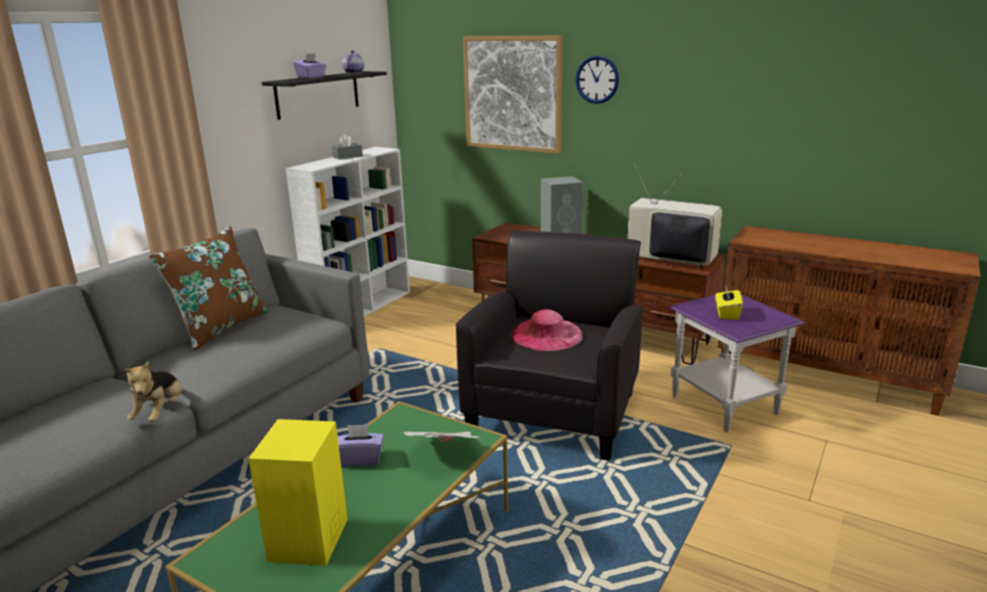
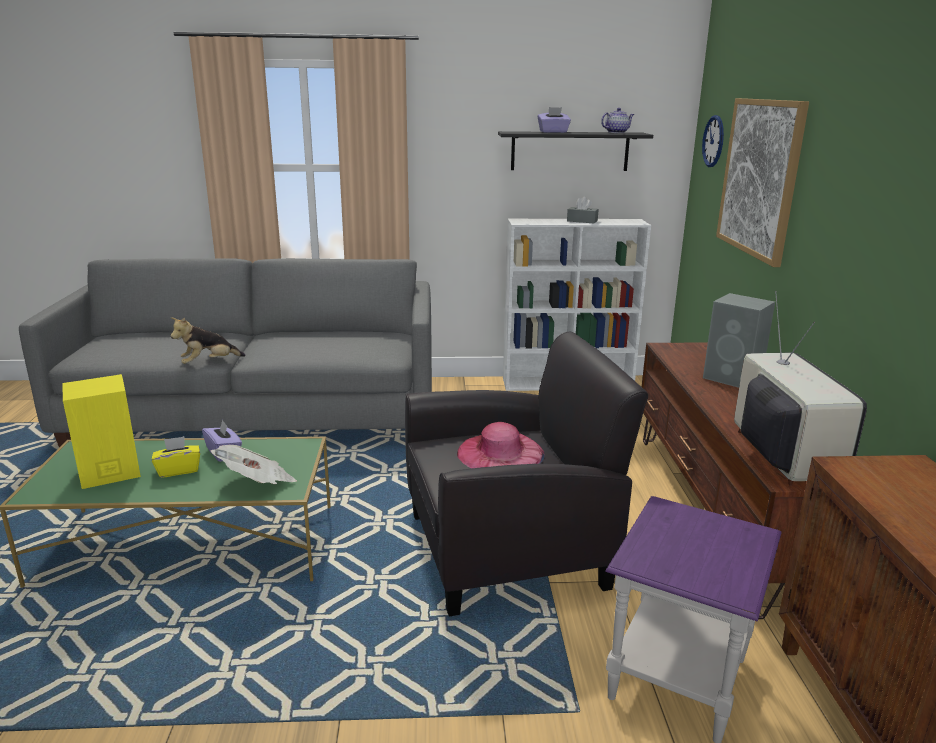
camera: 55 degrees right, 0 degrees up
brown pillow [149,226,269,351] -> none
wall clock [575,55,619,104] -> wall clock moved to [702,115,724,167]
yellow tissue box [715,287,743,320] -> yellow tissue box moved to [152,436,200,478]

